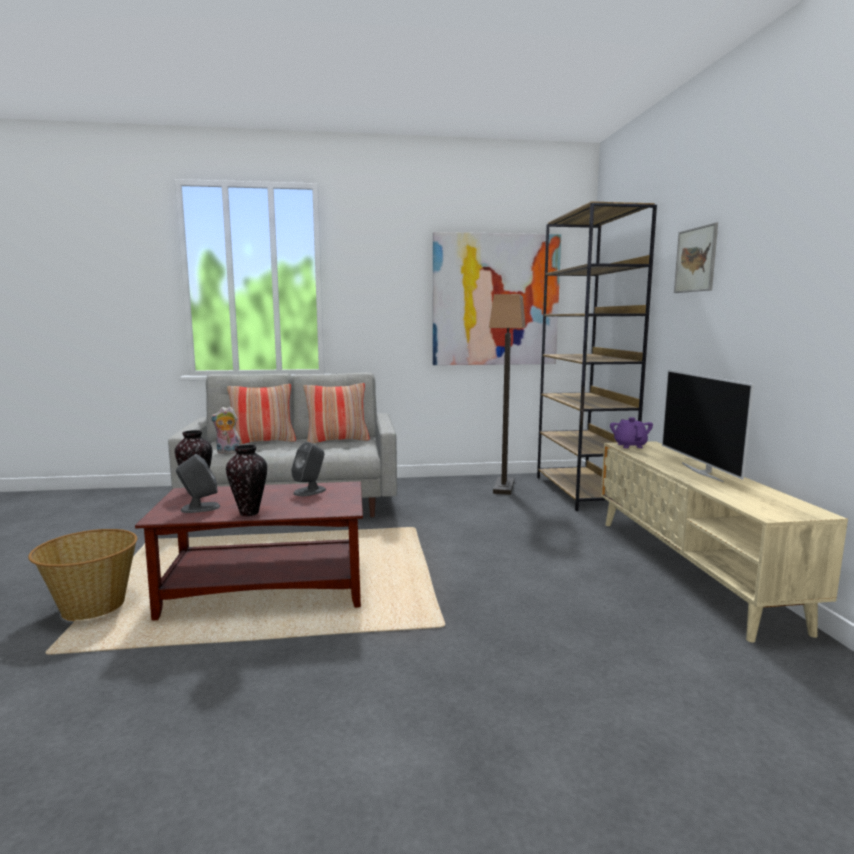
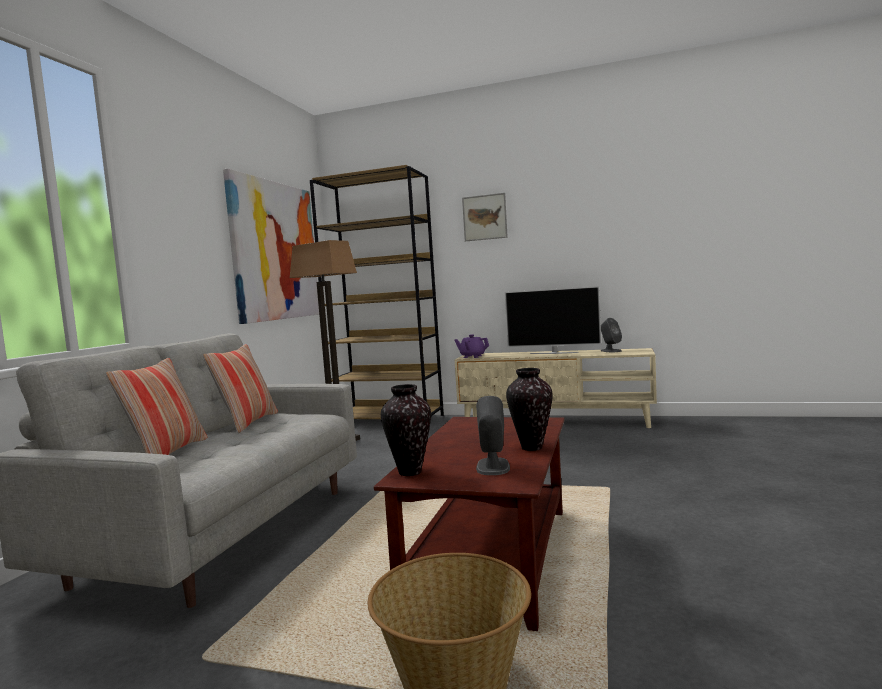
camera: 65 degrees left, 5 degrees down
plush toy [210,407,240,454] -> none
grey speaker [291,442,326,496] -> grey speaker moved to [601,318,622,352]

